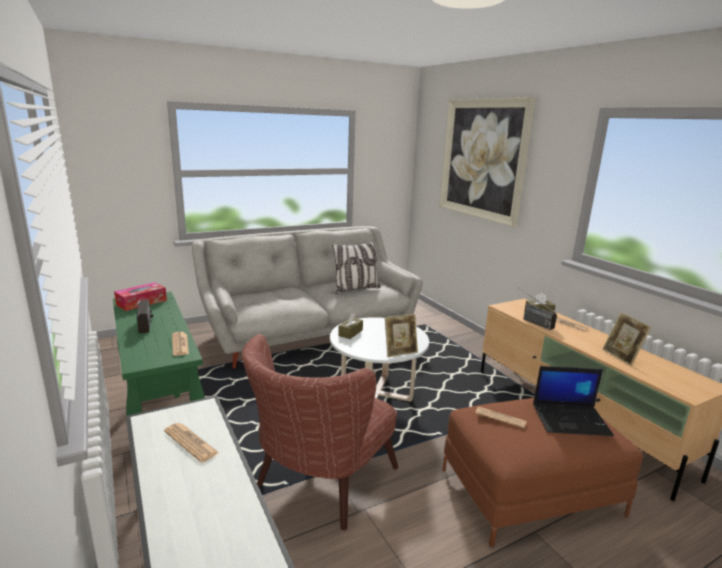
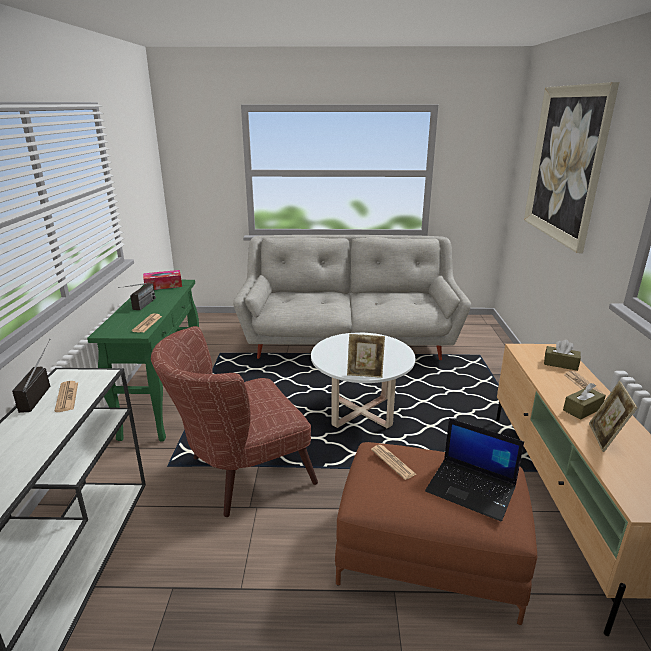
camera: 30 degrees right, 5 degrees up
pillow [332,241,381,294] -> none
brown tissue box [338,313,363,339] -> brown tissue box moved to [563,383,606,420]
radio [517,287,557,330] -> radio moved to [12,339,50,413]

